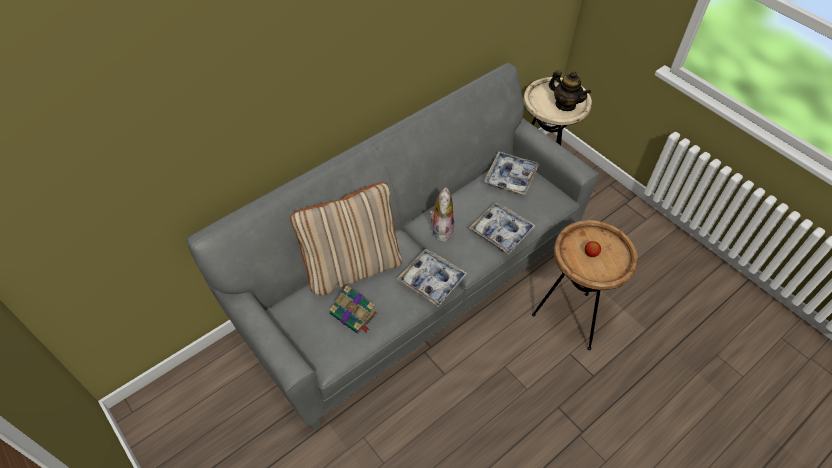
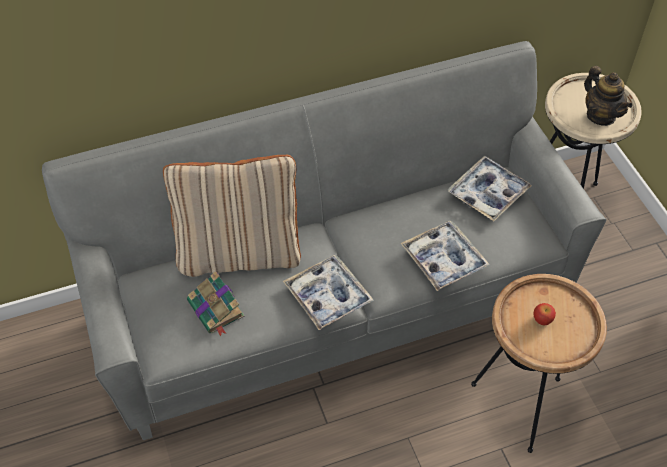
camera: 20 degrees right, 0 degrees up
plush toy [429,187,454,242] -> none

